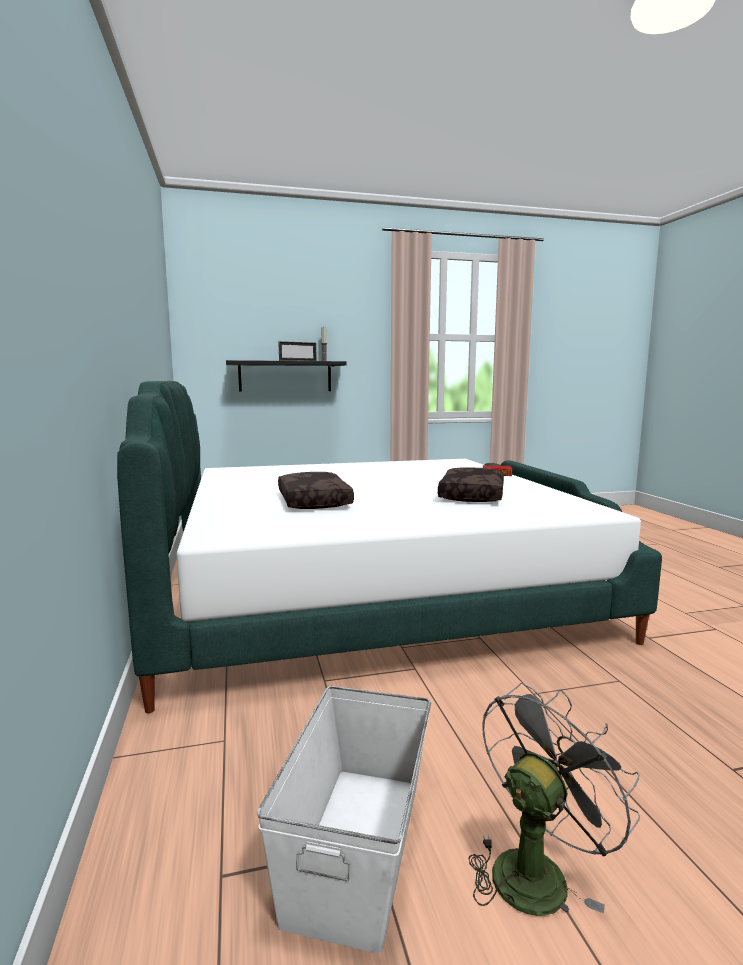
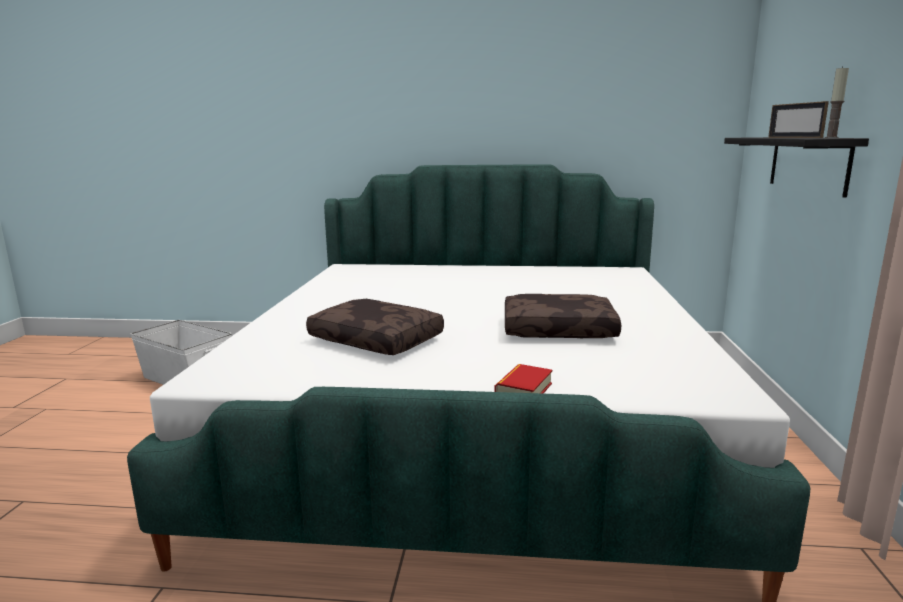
camera: 110 degrees right, 5 degrees up
brown pillow [278,472,354,509] -> brown pillow moved to [505,294,621,338]
grey fan [468,683,640,916] -> none

